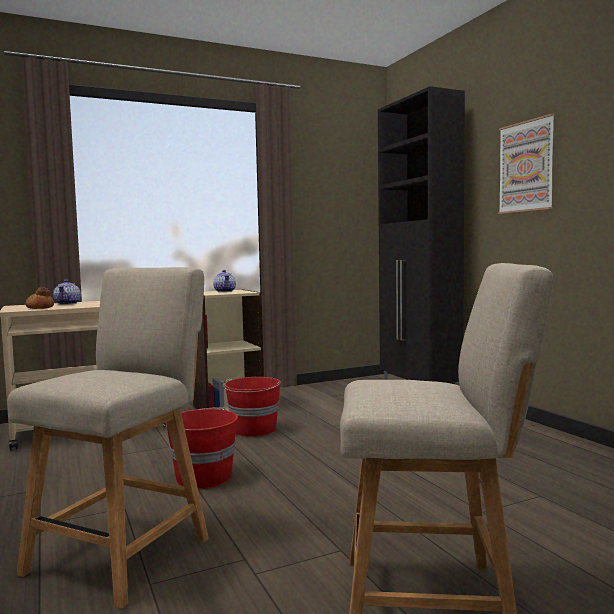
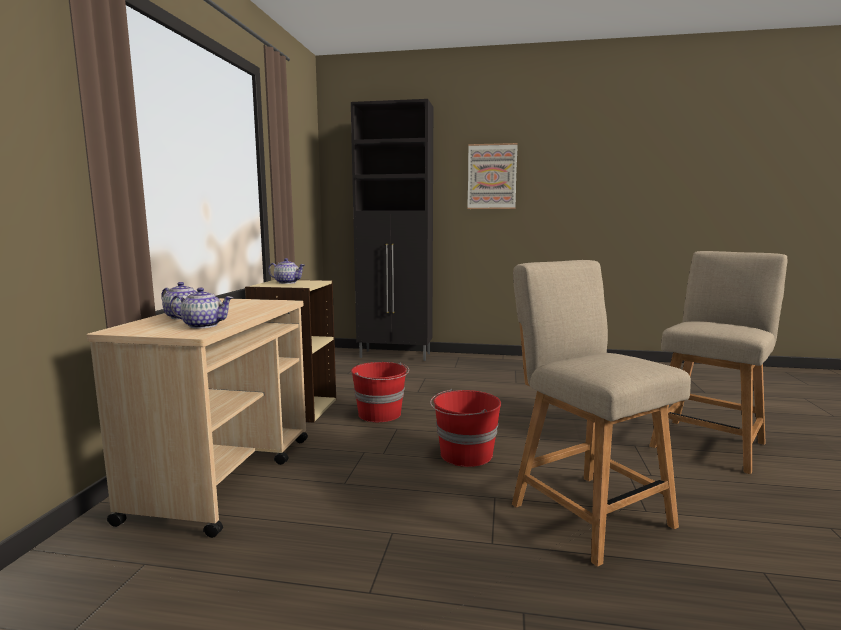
camera: 55 degrees left, 5 degrees up
bread [25,287,54,309] -> teapot [170,288,233,328]

